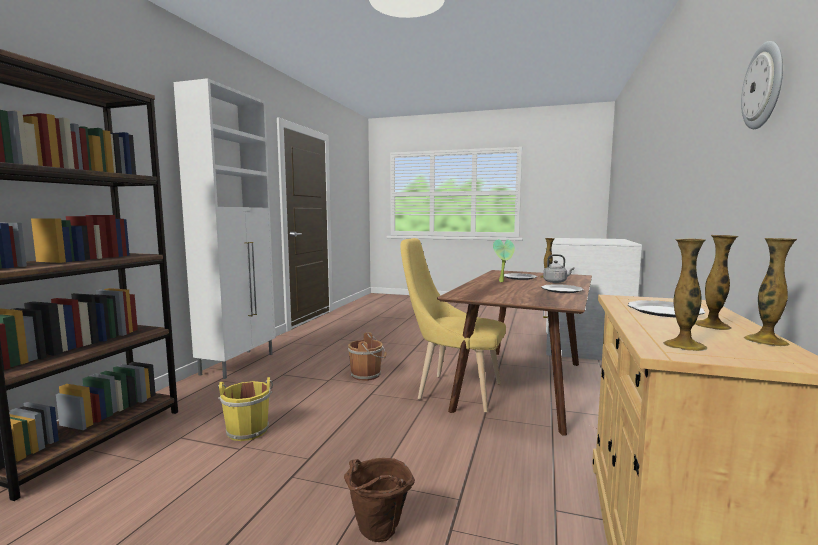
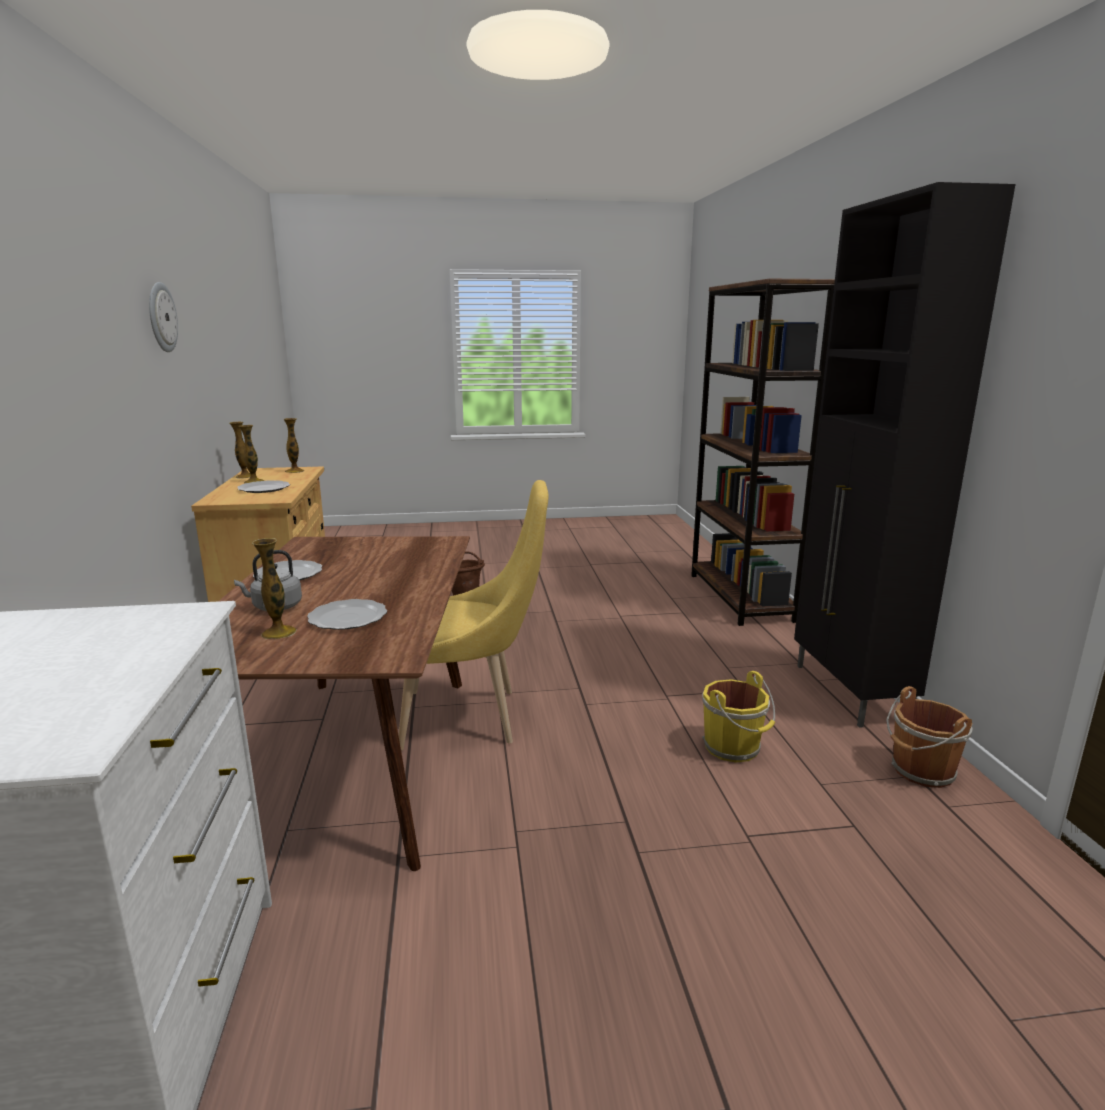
camera: 155 degrees right, 10 degrees up
white cabinet [174,78,275,379] -> black cabinet [794,182,1016,728]
yellow bucket [218,377,273,441] -> yellow bucket moved to [702,671,775,763]
brown bucket [348,332,387,381] -> brown bucket moved to [886,686,973,788]
potted plant [493,239,515,282] -> none

